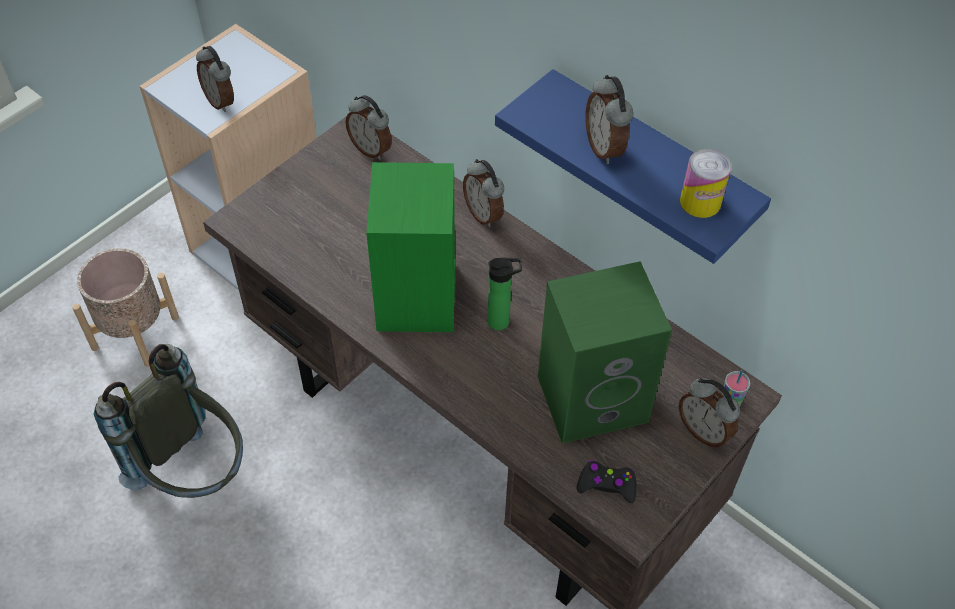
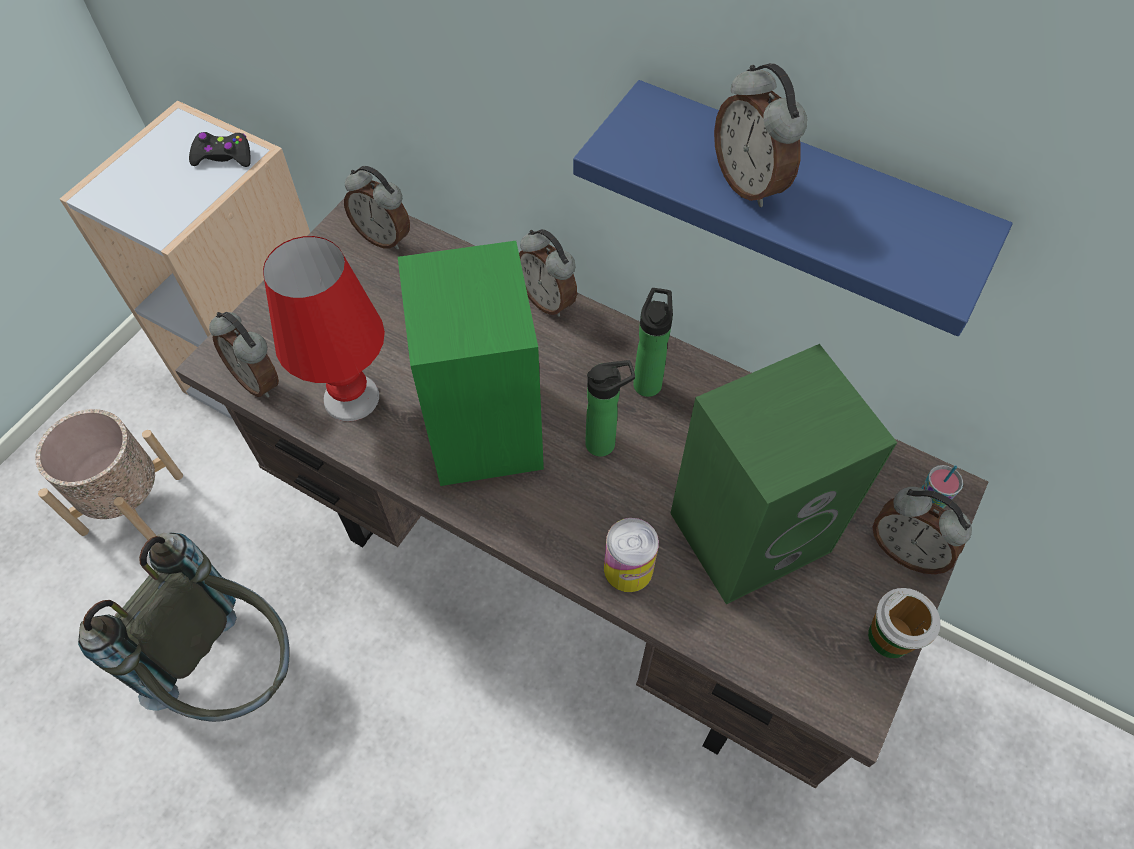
camera: 10 degrees left, 5 degrees up
alarm clock [196,46,234,112] -> alarm clock moved to [209,312,279,398]
black game controller [577,460,637,503] -> black game controller moved to [189,132,251,167]
can [680,149,731,218] -> can moved to [604,518,659,592]
none -> red table lamp [263,236,385,421]
none -> bottle [633,288,673,397]
none -> cup [868,588,941,658]

